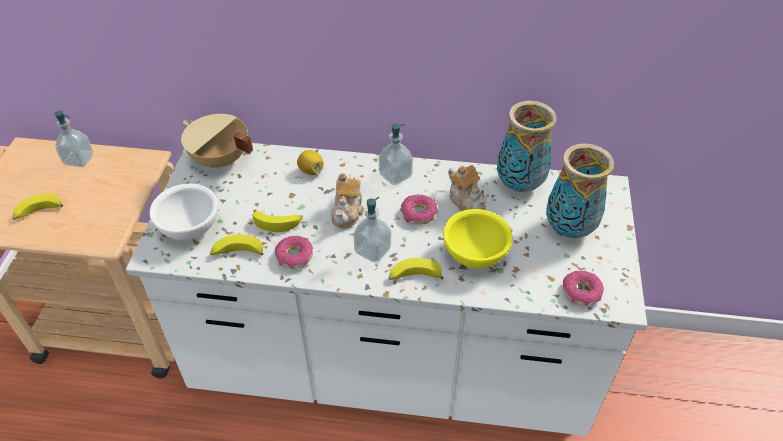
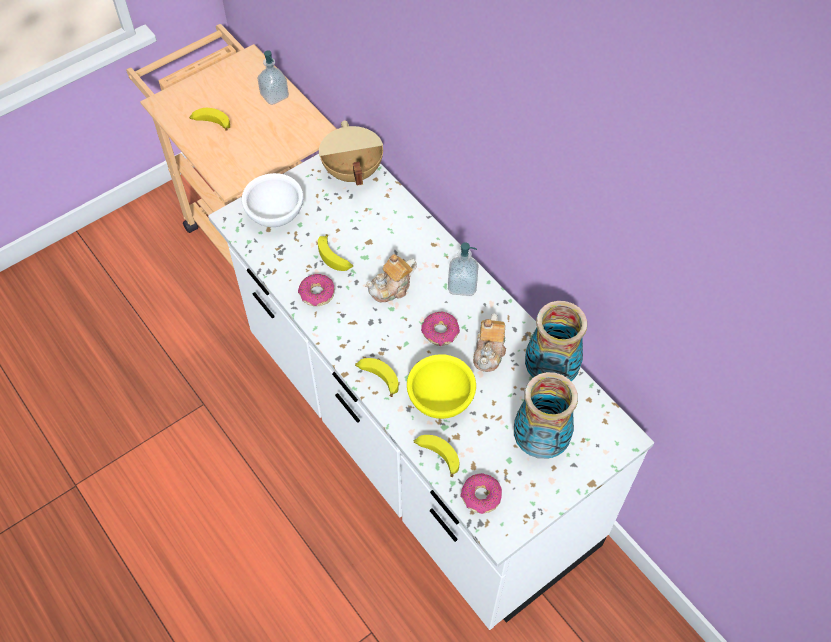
camera: 45 degrees right, 10 degrees up
banana [210,234,264,255] -> banana moved to [414,435,459,477]
lemon [297,150,324,175] -> none
soap dispenser [353,197,391,262] -> none

